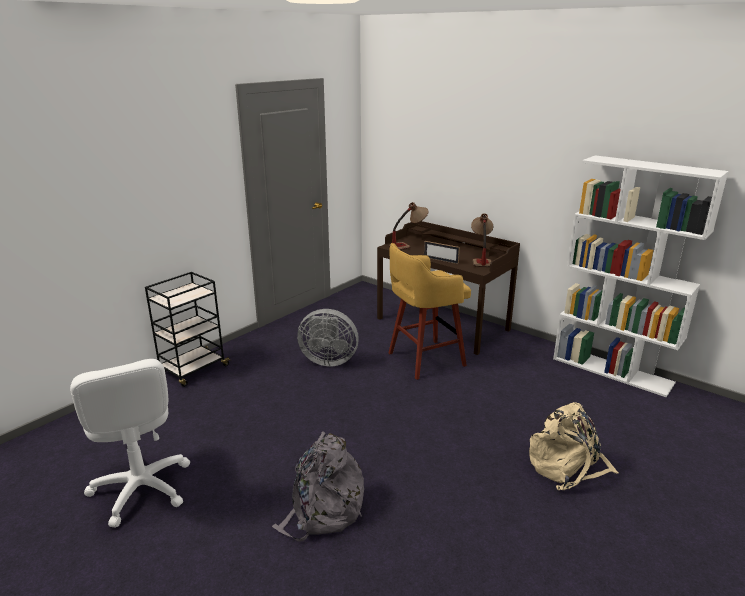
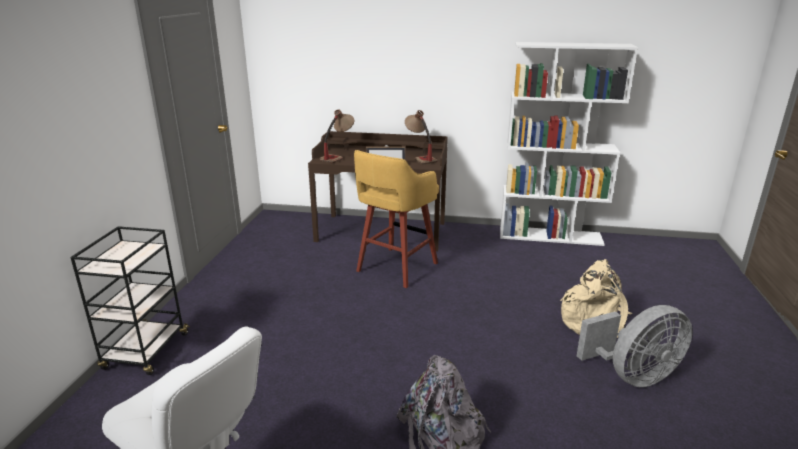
camera: 30 degrees left, 0 degrees up
grey fan [297,309,359,366] -> grey fan moved to [577,305,693,387]

